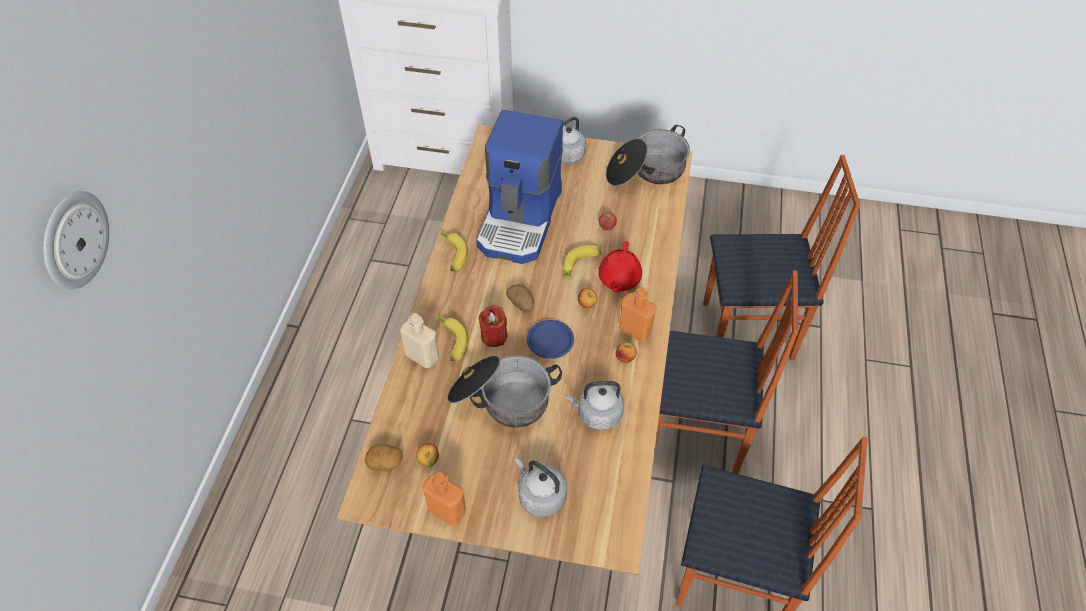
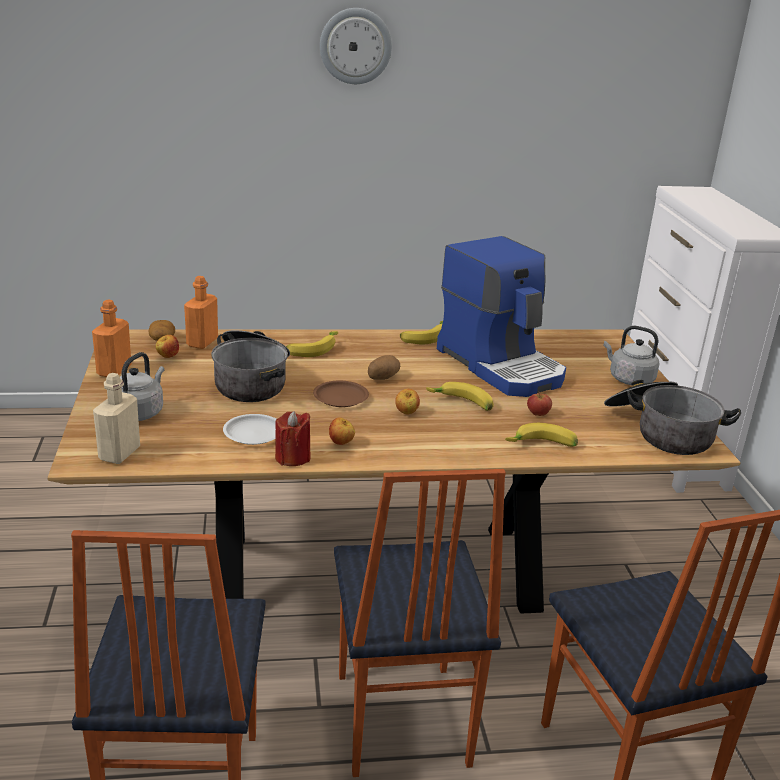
camera: 70 degrees right, 25 degrees down
wall clock [43,191,109,290] -> wall clock moved to [320,8,392,84]
beige bottle [400,313,439,368] -> beige bottle moved to [93,373,140,464]
coffee machine [476,110,563,264] -> coffee machine turned 120 degrees counterclockwise [437,236,566,397]
red candle [479,305,508,347] -> red candle moved to [275,411,311,466]
blue plate [527,320,574,359] -> brown plate [313,381,369,407]
grey kettle [565,381,624,430] -> white plate [223,414,276,445]
red teapot [598,241,642,293] -> none
orange bottle [620,287,657,342] -> orange bottle moved to [184,276,218,349]
none -> banana [505,423,578,447]

